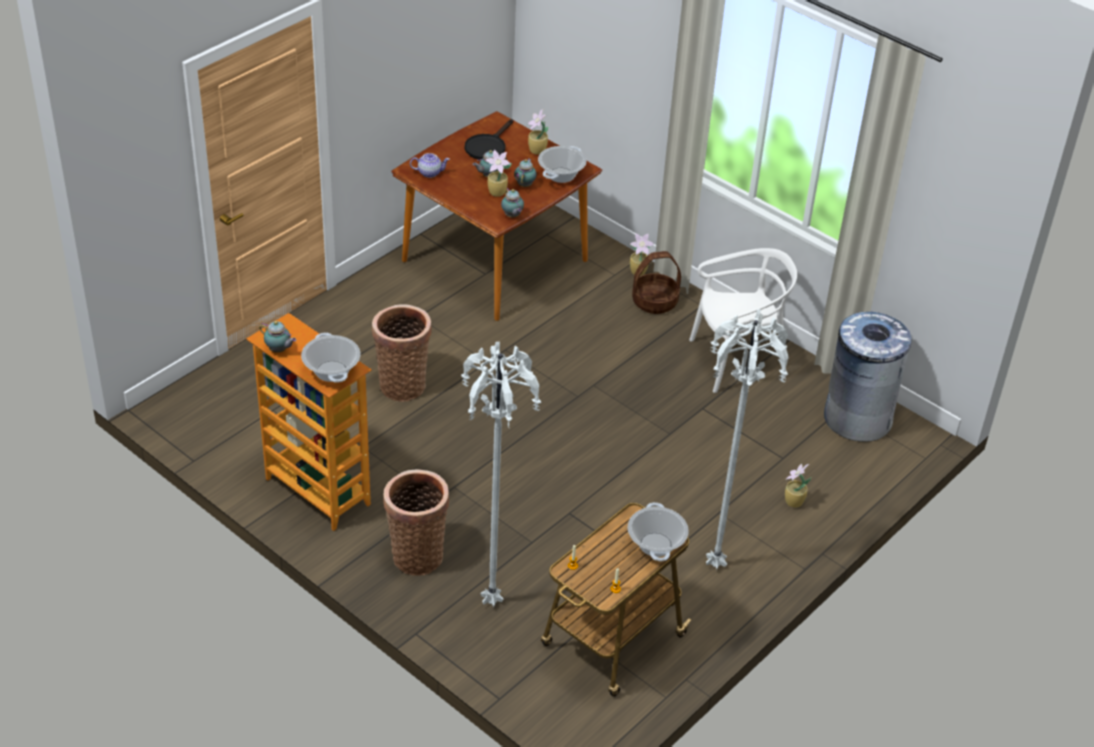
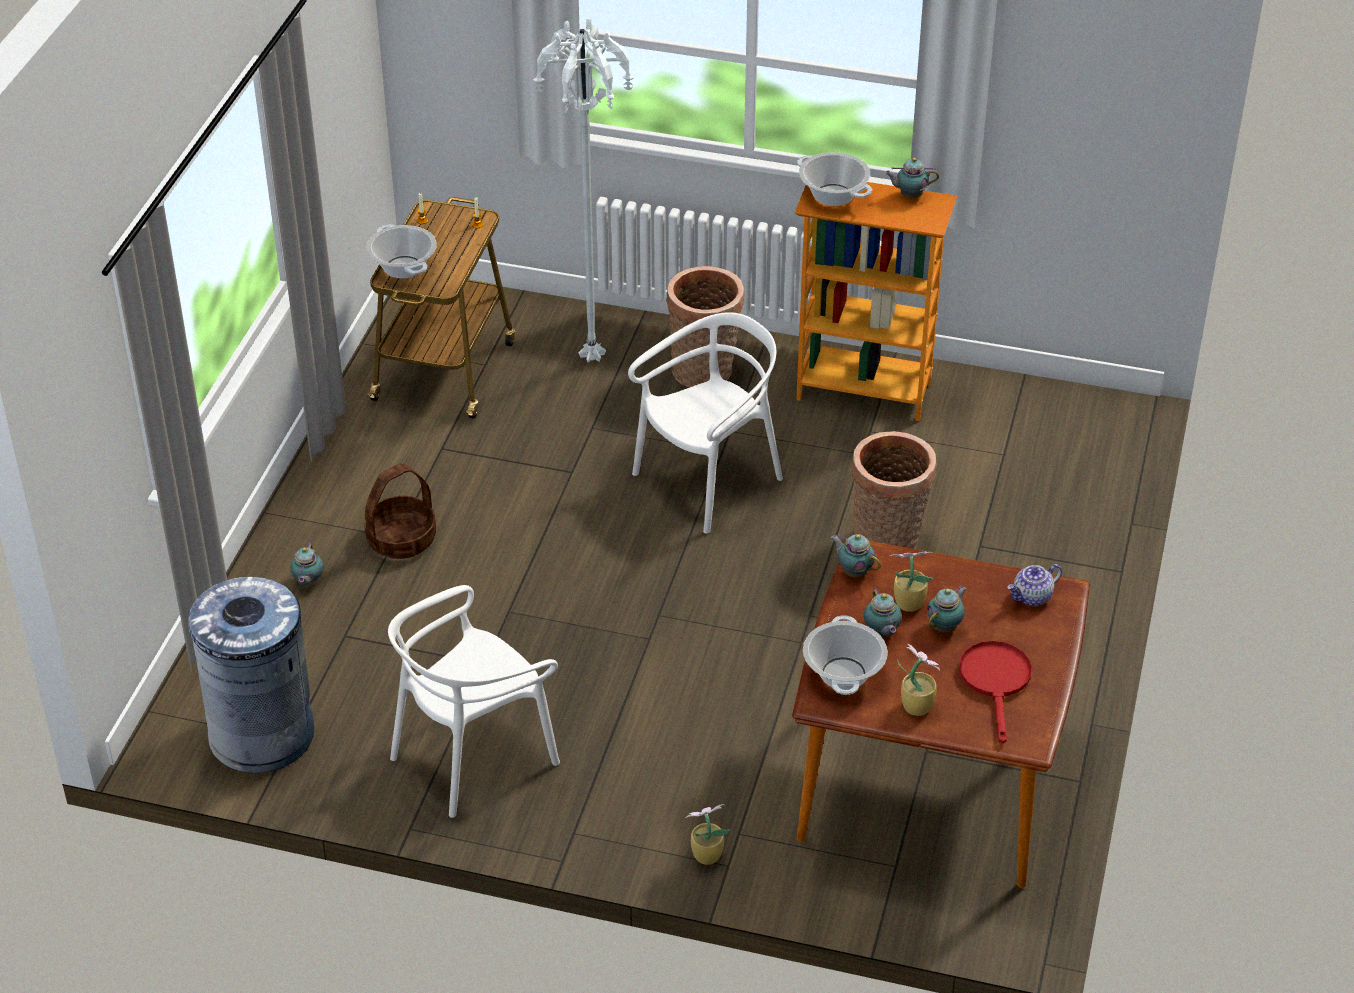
camera: 155 degrees right, 0 degrees up
black frying pan [465,119,513,160] -> red frying pan [959,641,1032,744]
basket [632,251,681,314] -> basket moved to [364,463,436,559]
white floor lamp [706,309,789,570] -> none
potted plant [785,464,811,508] -> teapot [290,542,324,586]
none -> white chair [628,312,783,534]

